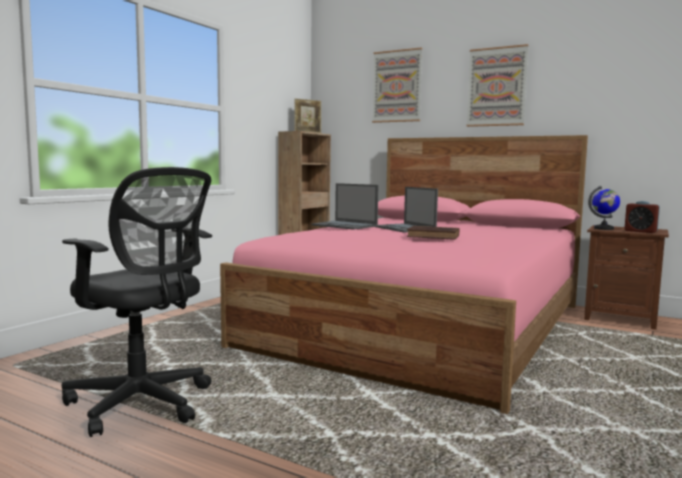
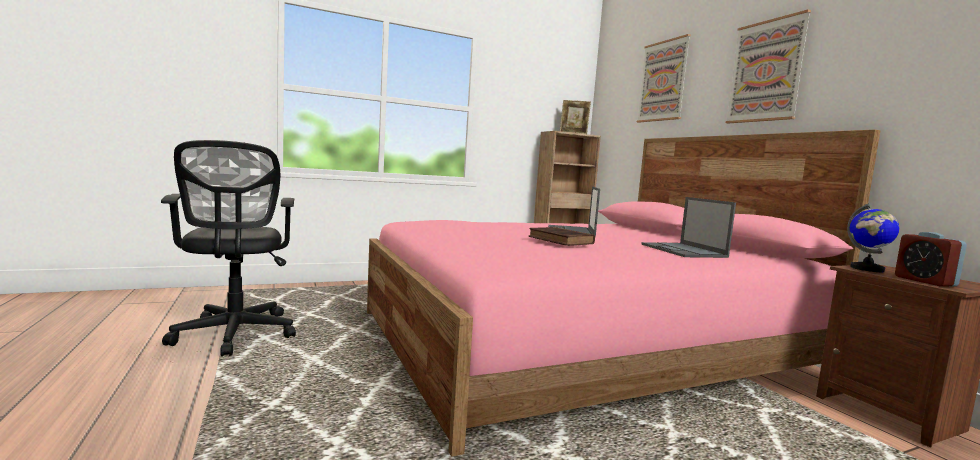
camera: 35 degrees right, 0 degrees up
laptop [311,183,379,230] -> laptop moved to [641,197,736,258]

